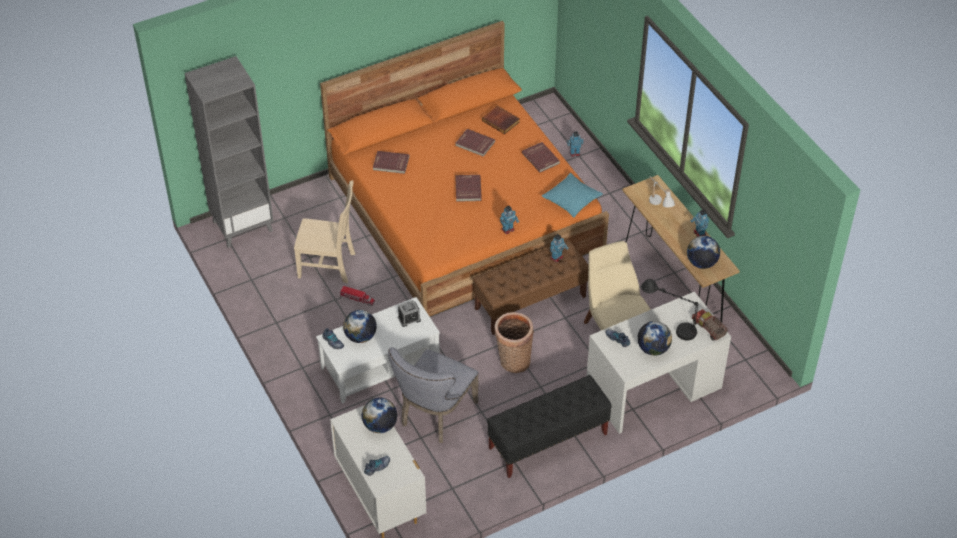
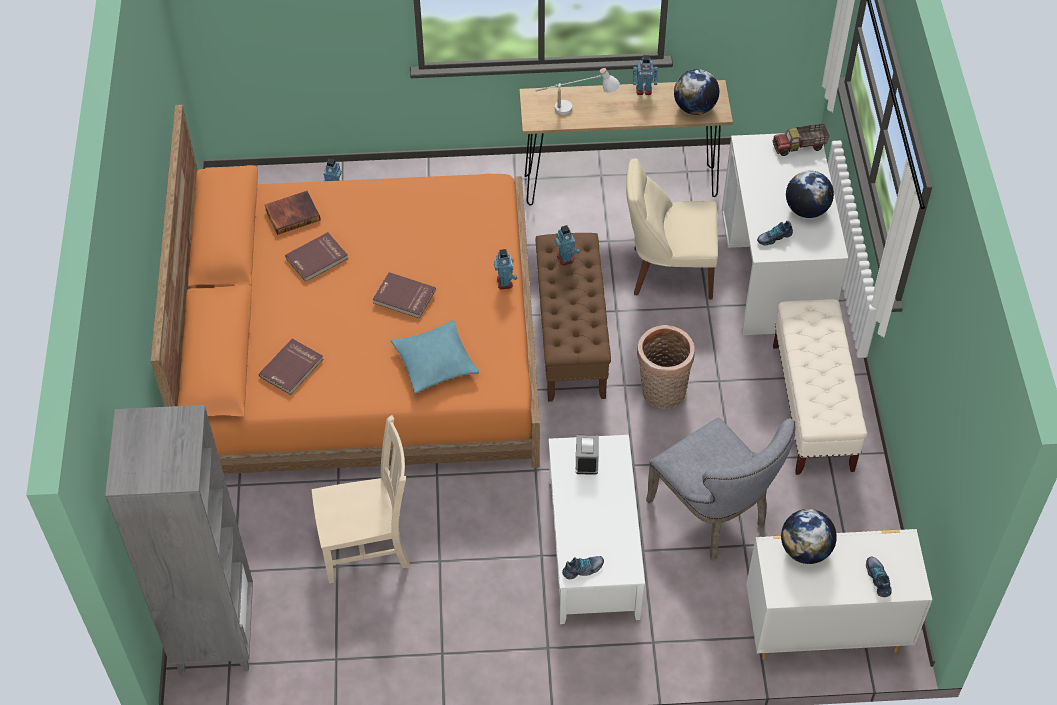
camera: 65 degrees left, 5 degrees up
beige chair [294,180,355,283] -> beige chair turned 45 degrees clockwise [312,415,410,583]
toy truck [340,286,375,306] -> none
globe [343,310,377,343] -> none
black bench [487,375,612,478] -> beige bench [773,299,868,475]
red book [522,142,560,172] -> none
turquoise pillow [542,173,603,218] -> turquoise pillow moved to [391,320,479,393]
black table lamp [641,279,699,341] -> none

